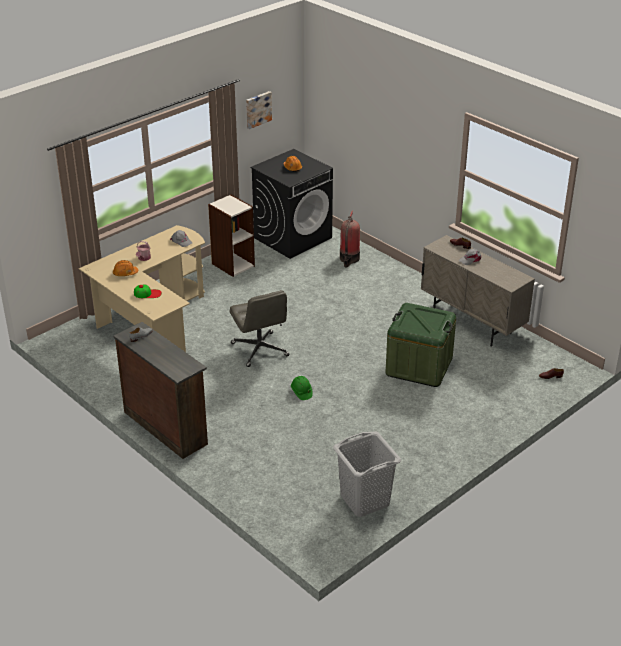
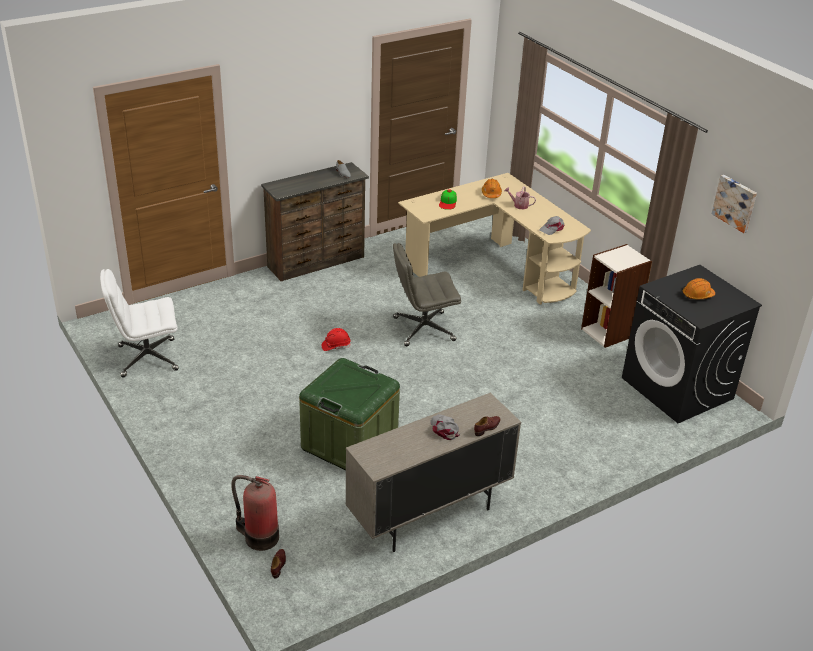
camera: 100 degrees right, 0 degrees up
green hard hat [291,376,313,400] -> red hard hat [321,328,351,351]
grey laundry basket [333,431,401,517] -> white office chair [100,269,179,378]
fire extinguisher [340,211,360,268] -> fire extinguisher moved to [231,475,279,551]

